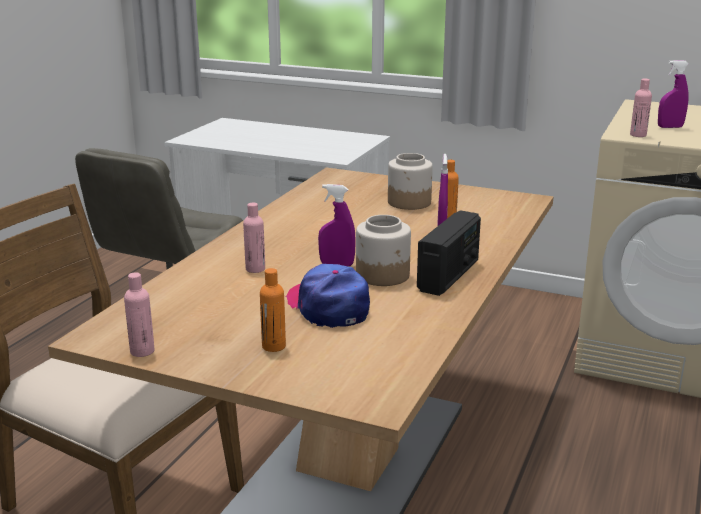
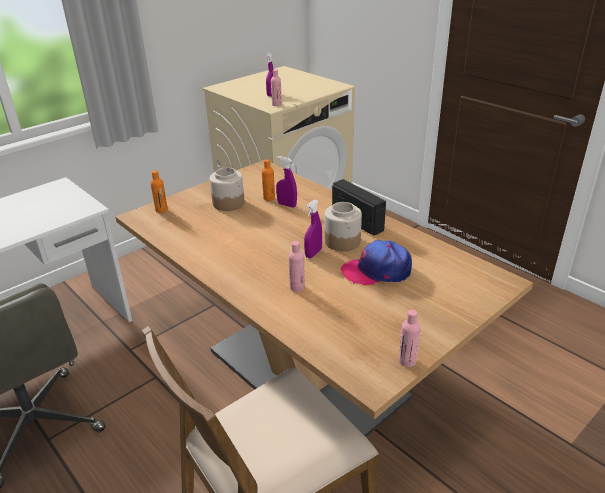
camera: 65 degrees left, 10 degrees up
orange bottle [260,268,286,352] -> orange bottle moved to [151,170,168,213]

